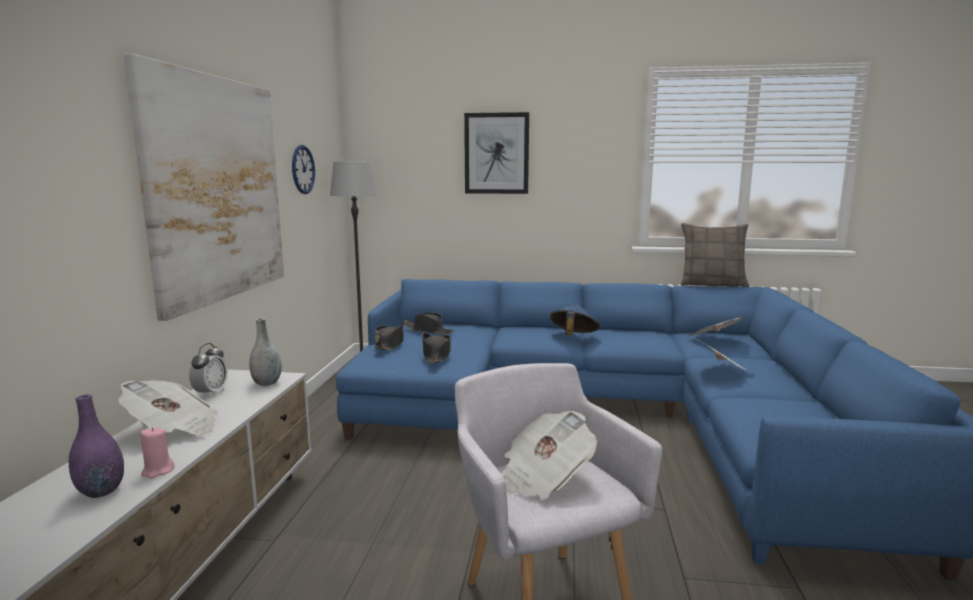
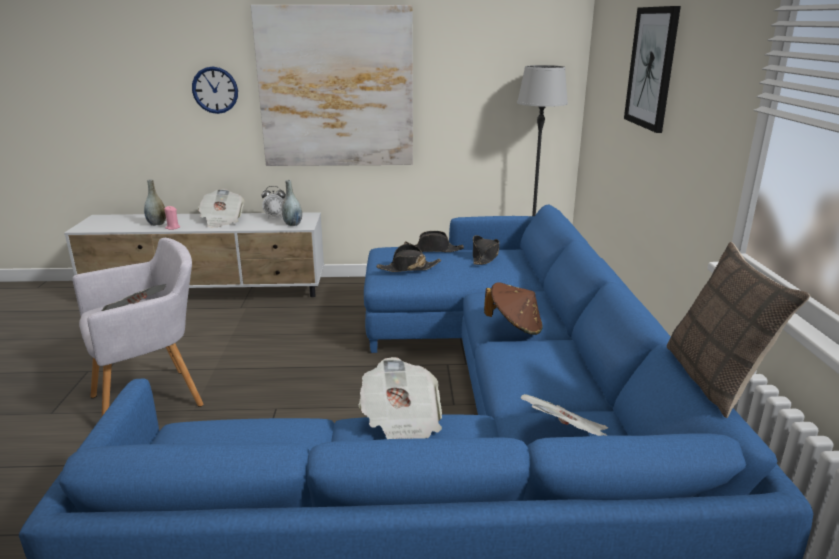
camera: 80 degrees right, 10 degrees up
purple vase [69,394,124,498] -> grey vase [144,179,166,226]
wall clock [292,145,315,194] -> wall clock moved to [192,66,238,114]
blue hat [550,304,600,335] -> brown hat [484,282,543,335]

